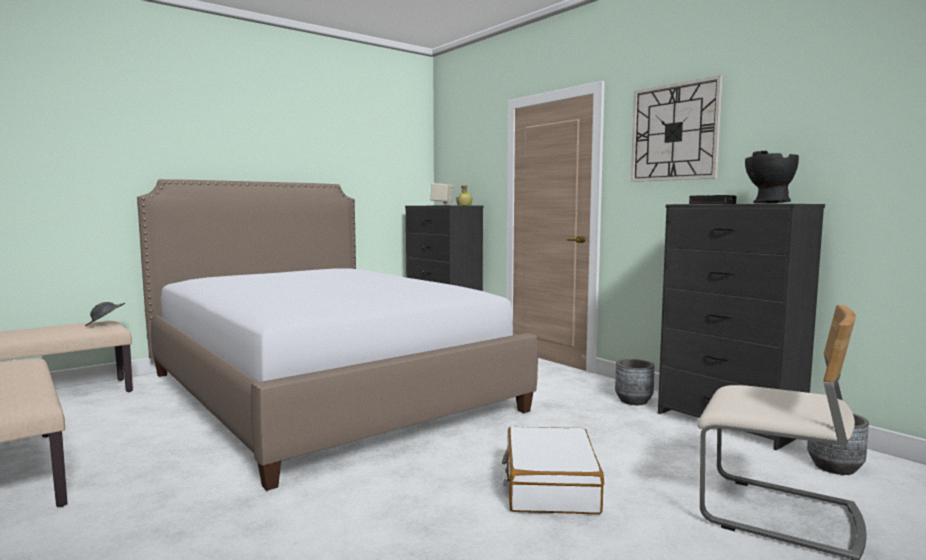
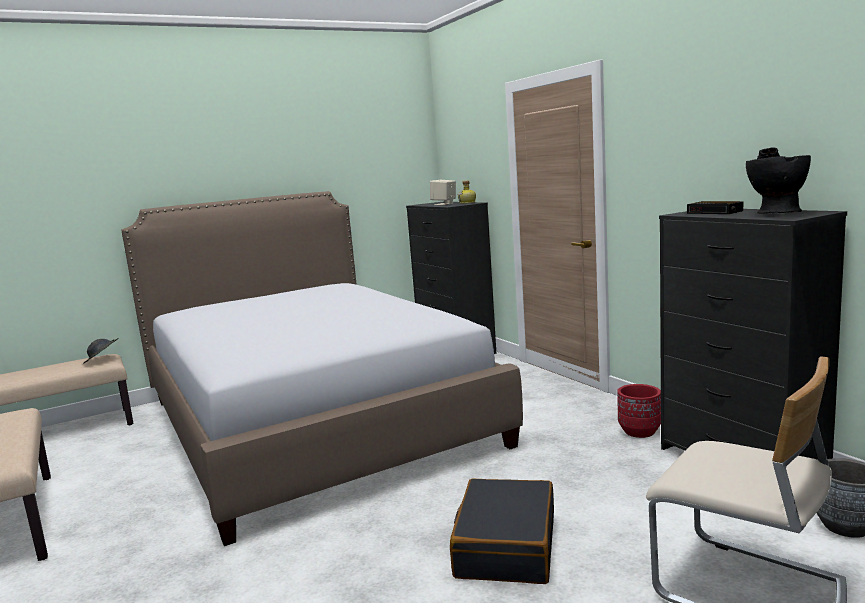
camera: 10 degrees right, 5 degrees up
white suitcase [502,427,604,514] -> black suitcase [450,479,554,584]
grey planter [615,359,655,405] -> red planter [617,384,661,438]
wall clock [631,75,723,182] -> none

